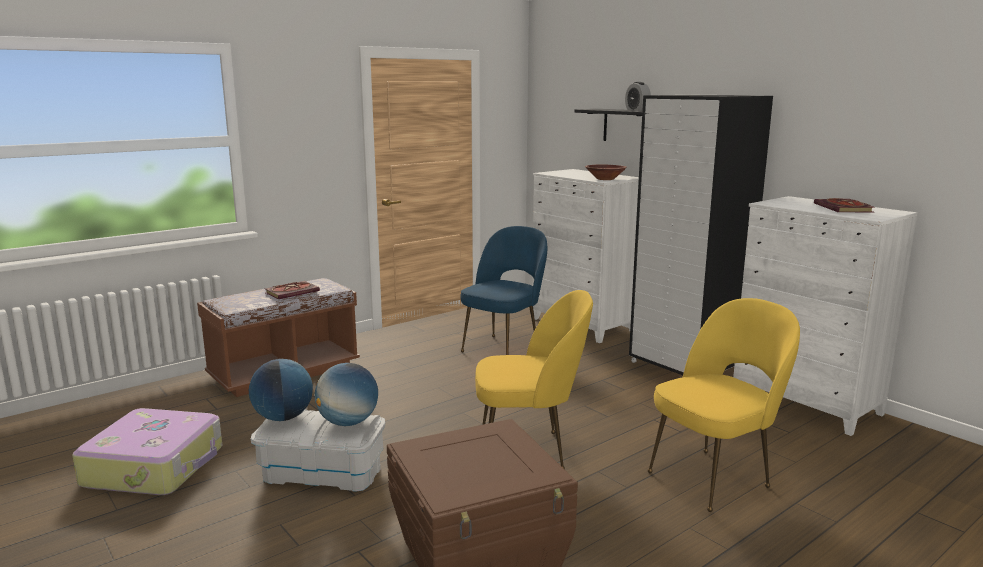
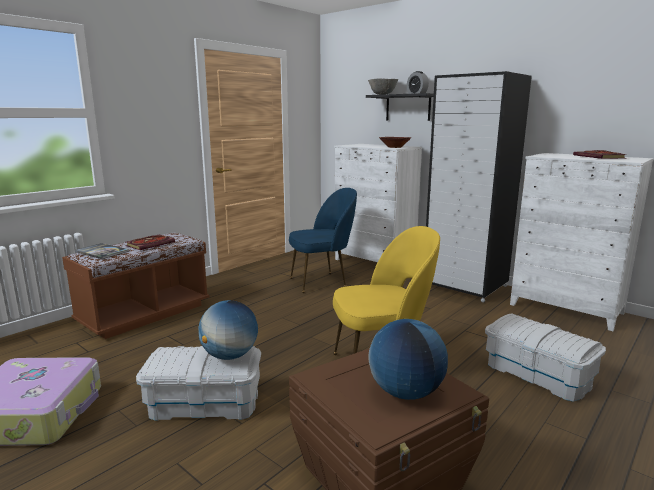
camera: 10 degrees left, 0 degrees up
globe [249,359,313,421] -> globe moved to [368,319,448,400]
blue chair [460,226,547,355] -> blue chair turned 45 degrees clockwise [289,188,357,293]
yellow chair [648,298,800,512] -> white storage box [485,314,606,402]
none -> book [75,243,129,259]
none -> grey bowl [368,78,398,95]

